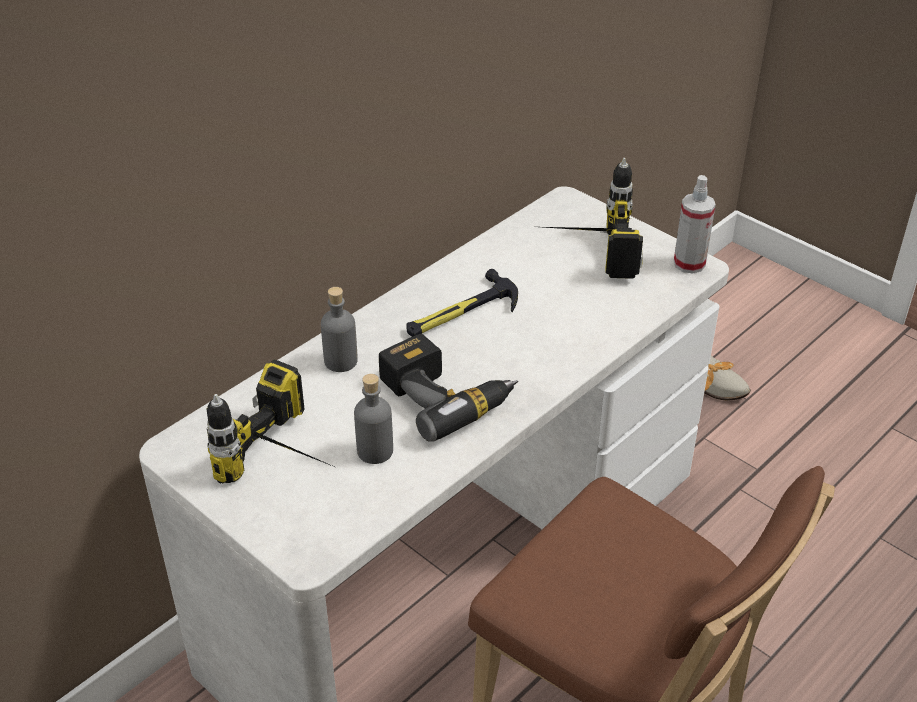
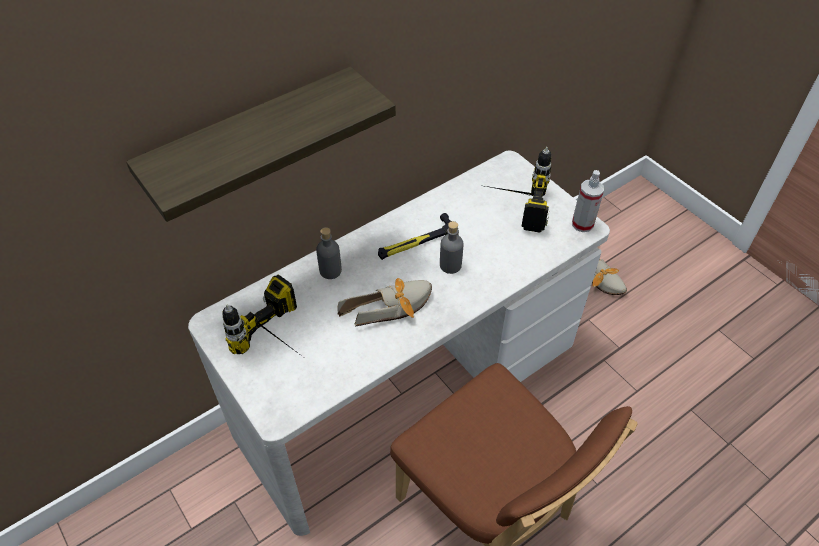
camera: 10 degrees right, 10 degrees up
grey bottle [354,374,393,464] -> grey bottle moved to [440,221,463,274]
power drill [379,334,518,442] -> shoe [337,278,432,327]
none -> shelf [126,66,396,222]

